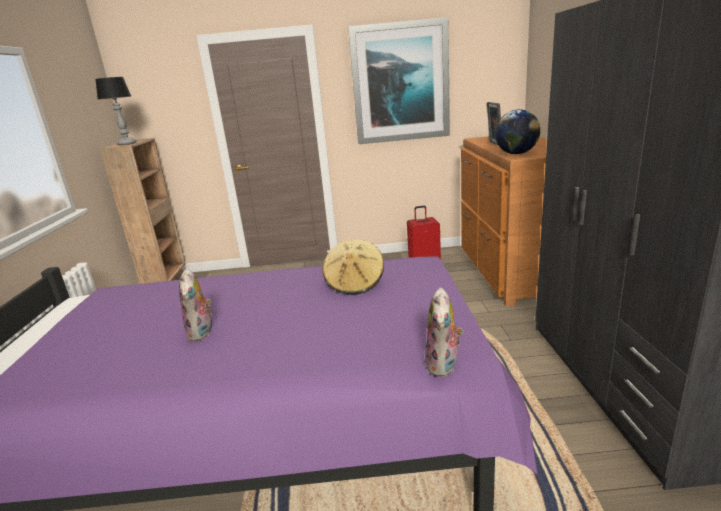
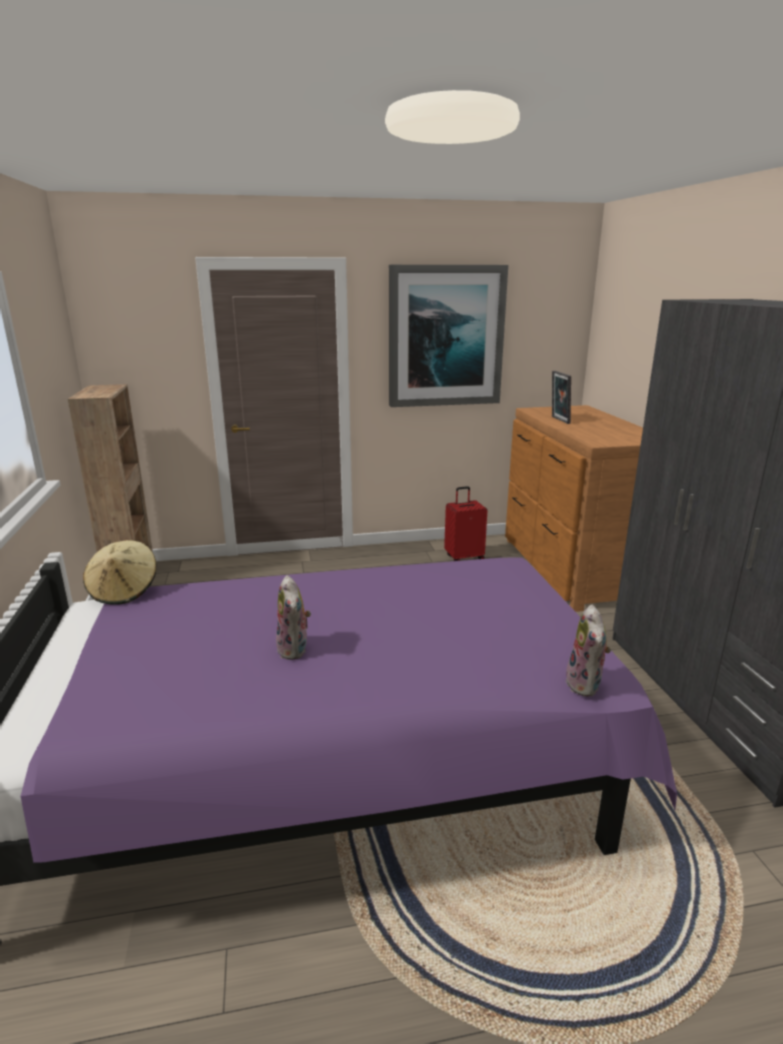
camera: 10 degrees left, 0 degrees up
table lamp [95,77,137,145] -> none
beige hat [322,240,384,294] -> beige hat moved to [83,540,157,605]
globe [495,109,541,154] -> none

